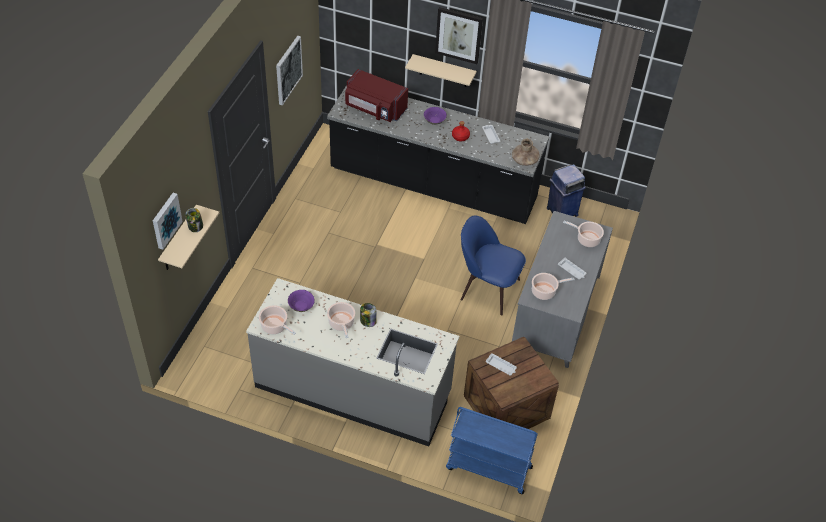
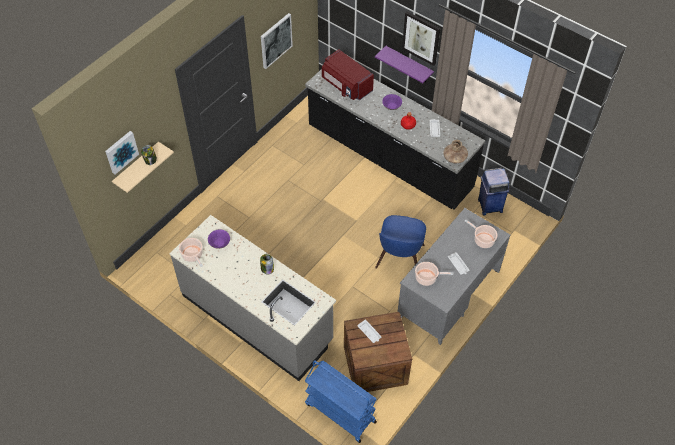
camera: 20 degrees right, 5 degrees up
cooking pot [327,302,355,338] -> none
beige shelf [405,54,476,87] -> purple shelf [375,46,434,83]
blue chair [461,216,526,316] -> blue chair turned 120 degrees counterclockwise [375,215,426,269]

